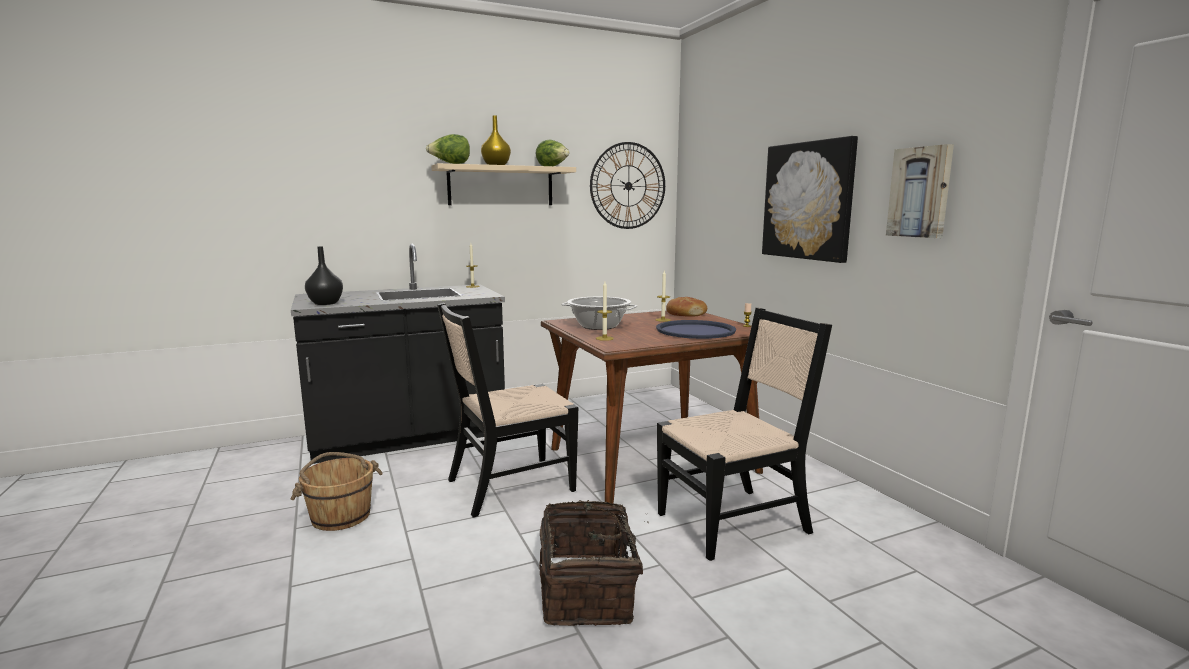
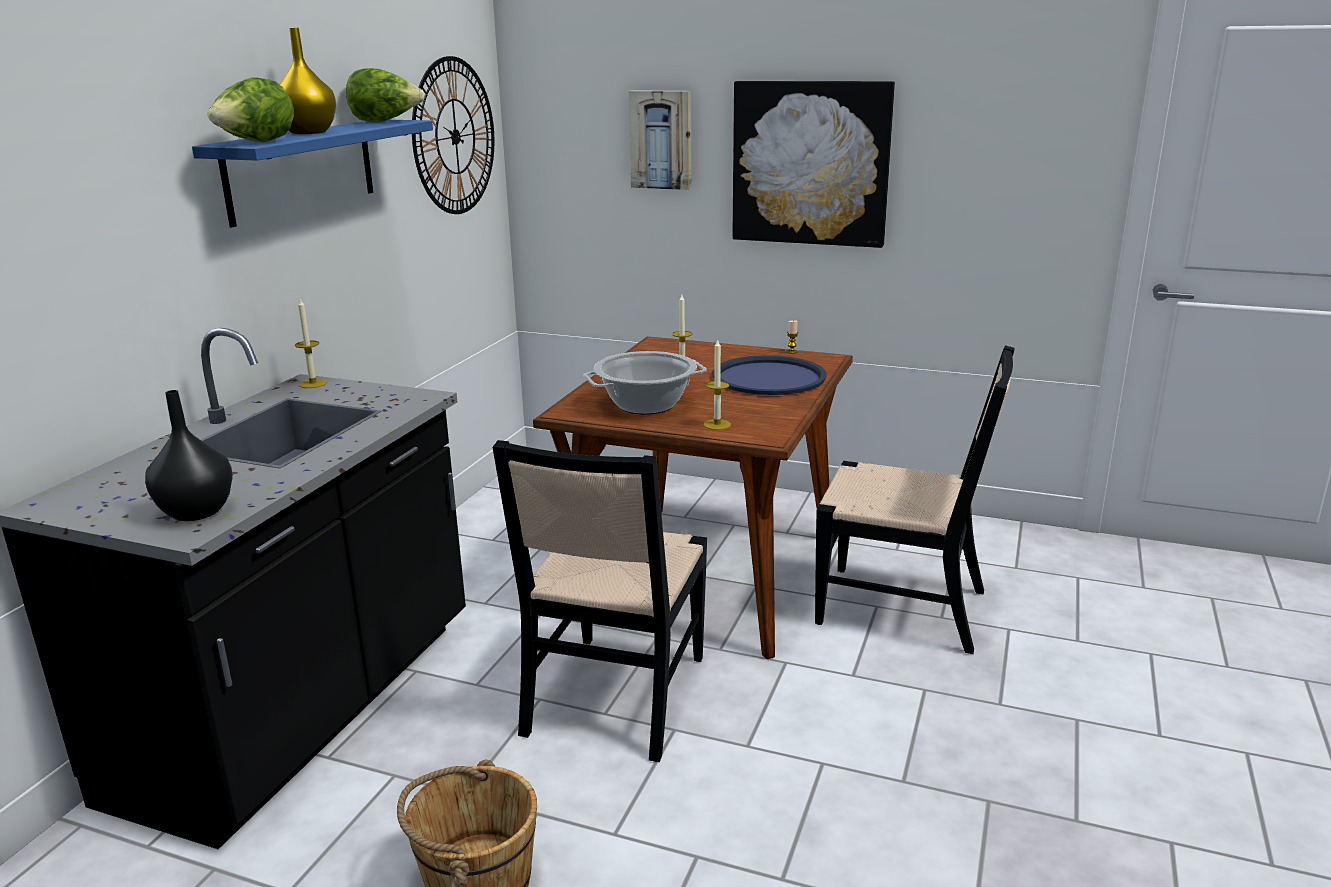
camera: 45 degrees left, 10 degrees up
beige shelf [431,163,576,205] -> blue shelf [192,120,433,228]
basket [539,500,649,626] -> none
chair [657,308,832,561] -> chair turned 90 degrees clockwise [815,345,1015,654]
bread [666,297,707,317] -> none
picture [886,144,954,238] -> picture moved to [628,90,691,190]

